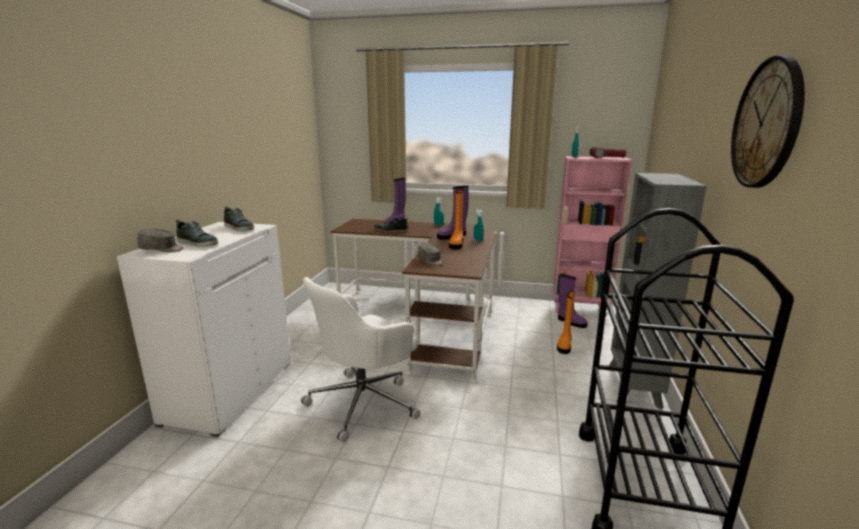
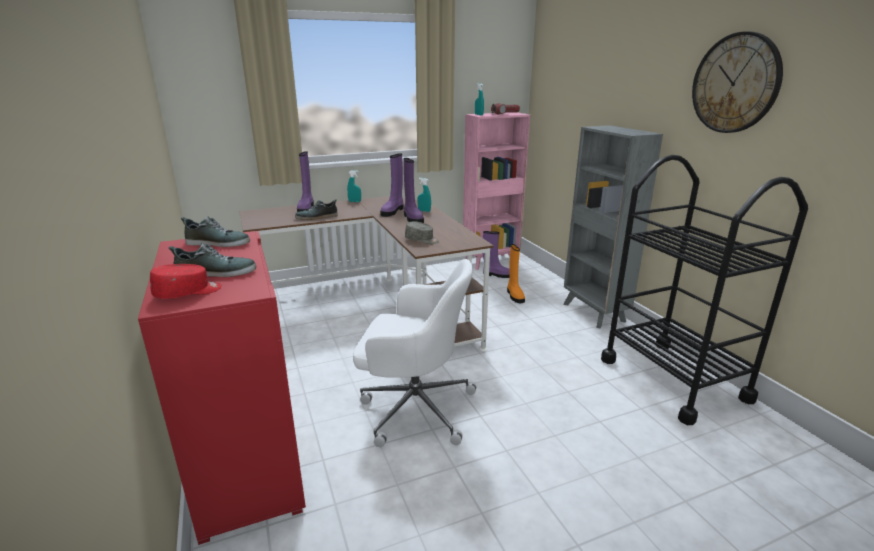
camera: 35 degrees left, 5 degrees up
white cabinet [117,222,291,437] -> red cabinet [138,231,306,545]
grey cap [138,229,184,252] -> red cap [150,264,222,299]
white office chair [301,277,421,442] -> white office chair turned 90 degrees counterclockwise [353,259,476,447]
orange boot [449,189,464,249] -> purple boot [404,158,424,223]

